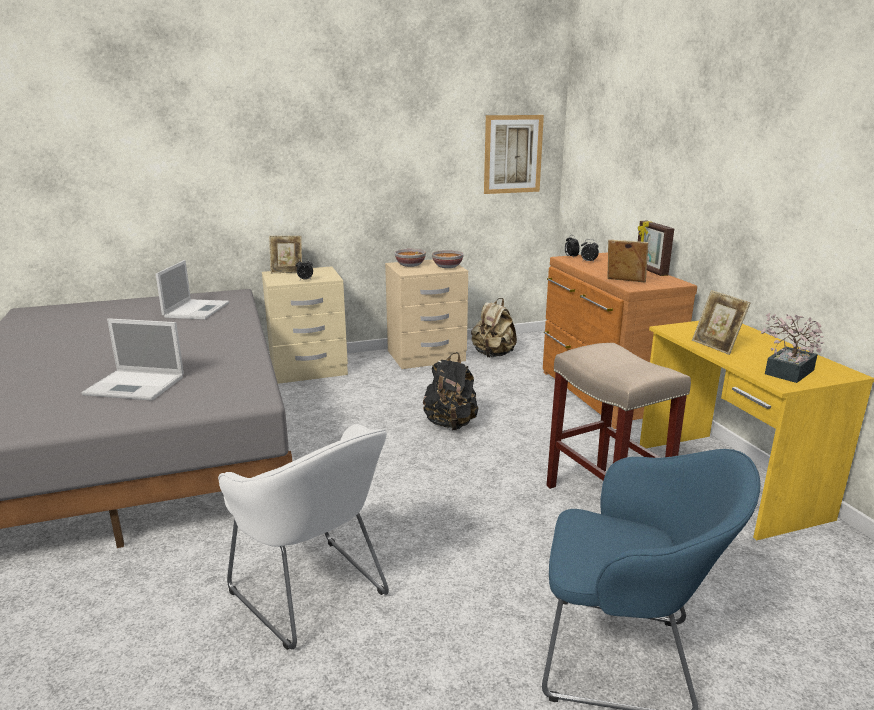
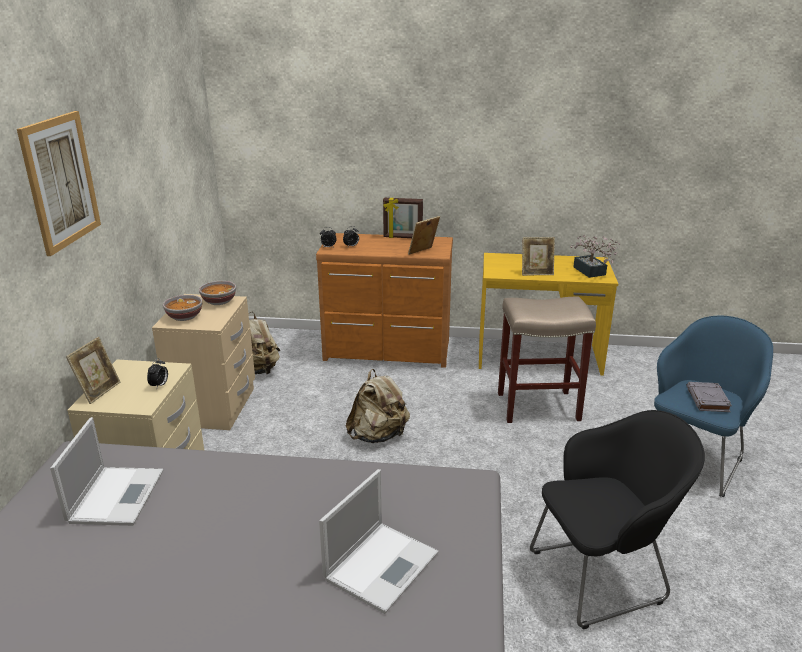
camera: 65 degrees left, 5 degrees up
laptop [156,260,229,319] -> laptop turned 60 degrees clockwise [50,417,163,526]
white armchair [218,424,389,650] -> black armchair [530,410,705,629]
black backpack [423,352,478,430] -> beige backpack [346,369,410,443]
picture [484,115,544,194] -> picture moved to [17,111,101,256]
none -> grey book [687,382,732,412]

